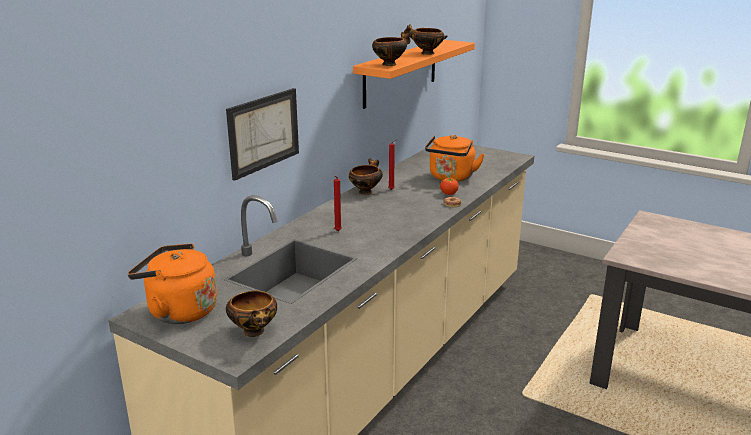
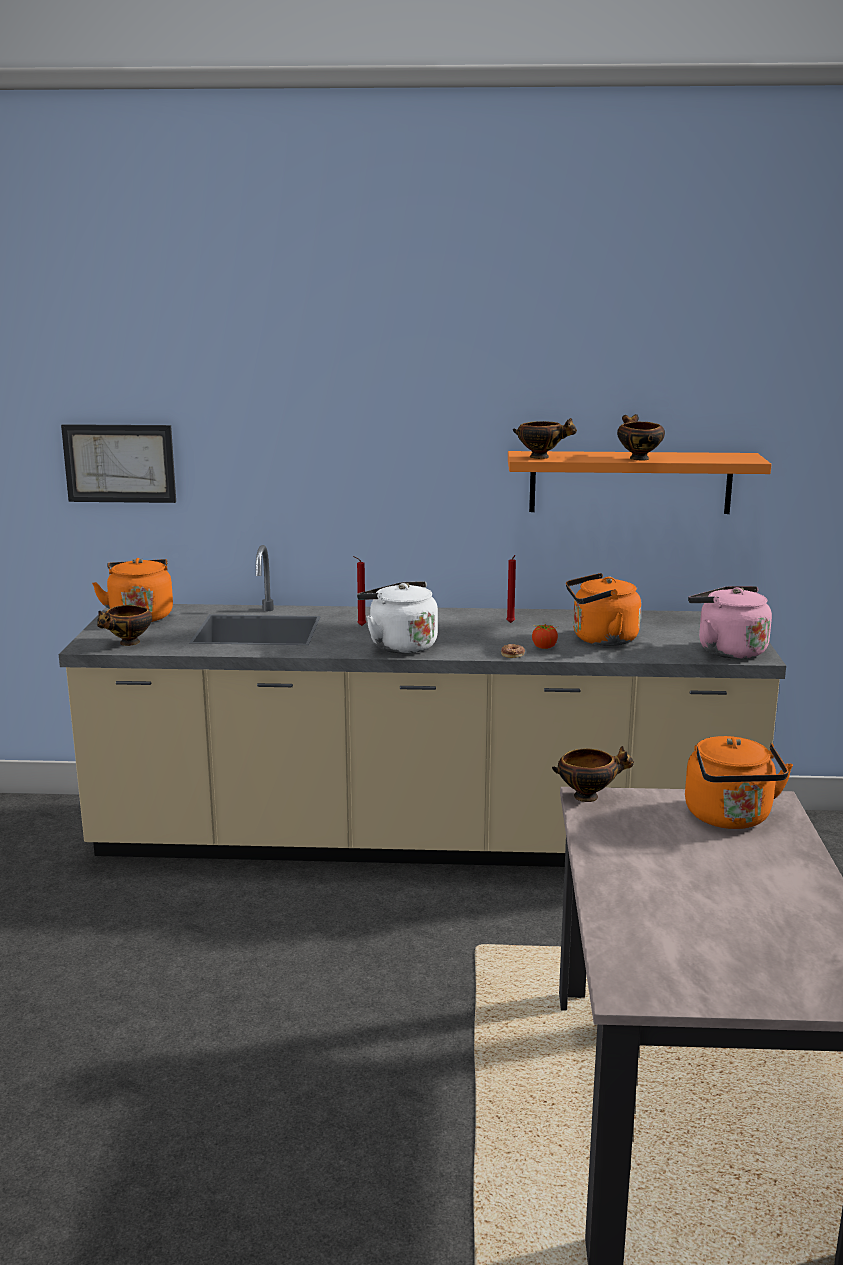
camera: 60 degrees right, 5 degrees down
picture [226,88,299,181] -> picture moved to [61,424,176,503]
bowl [349,159,383,195] -> bowl moved to [552,746,634,802]
none -> white kettle [357,581,438,654]
none -> orange kettle [685,736,793,829]
none -> pink kettle [688,586,772,659]

